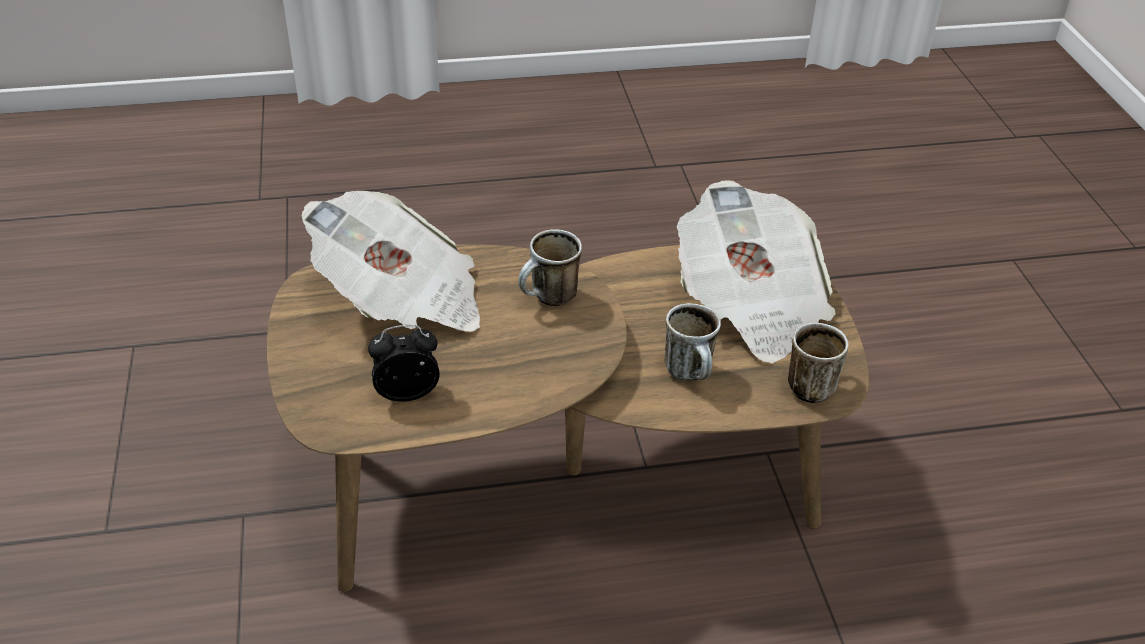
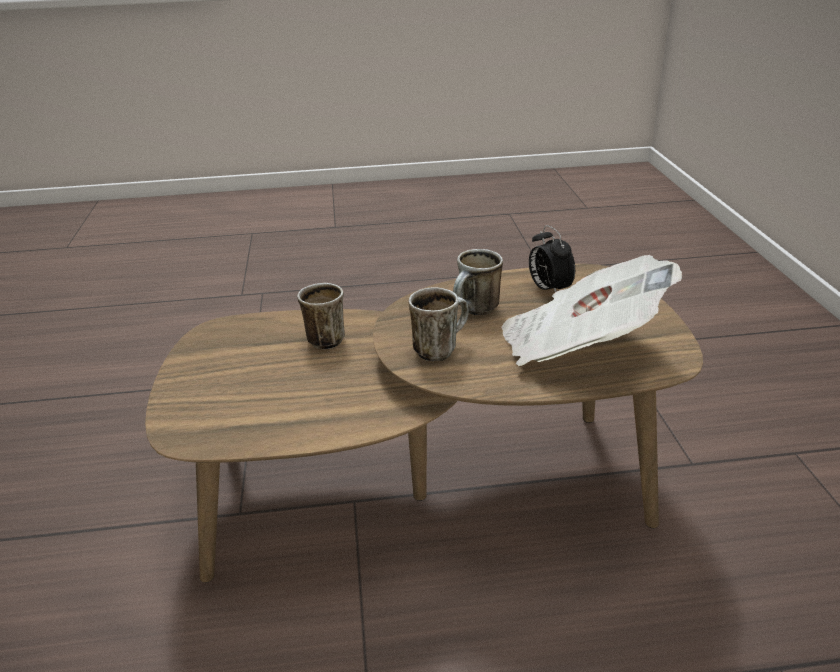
camera: 175 degrees left, 10 degrees down
alarm clock [368,325,440,402] -> alarm clock turned 75 degrees clockwise [529,225,575,292]
newspaper [677,180,836,363] -> none
mug [788,323,849,403] -> mug moved to [453,249,503,315]

